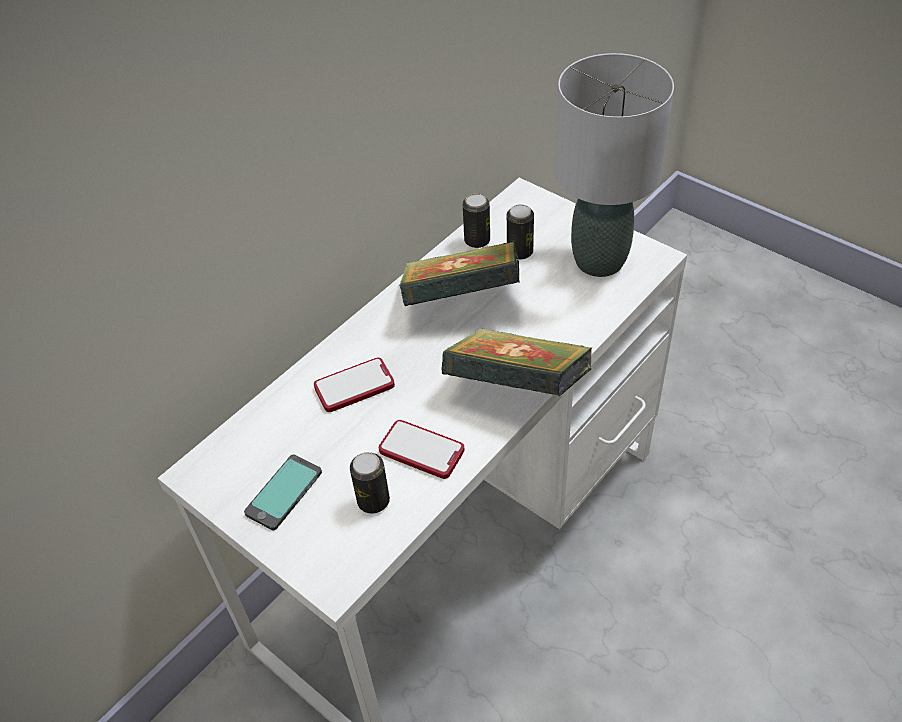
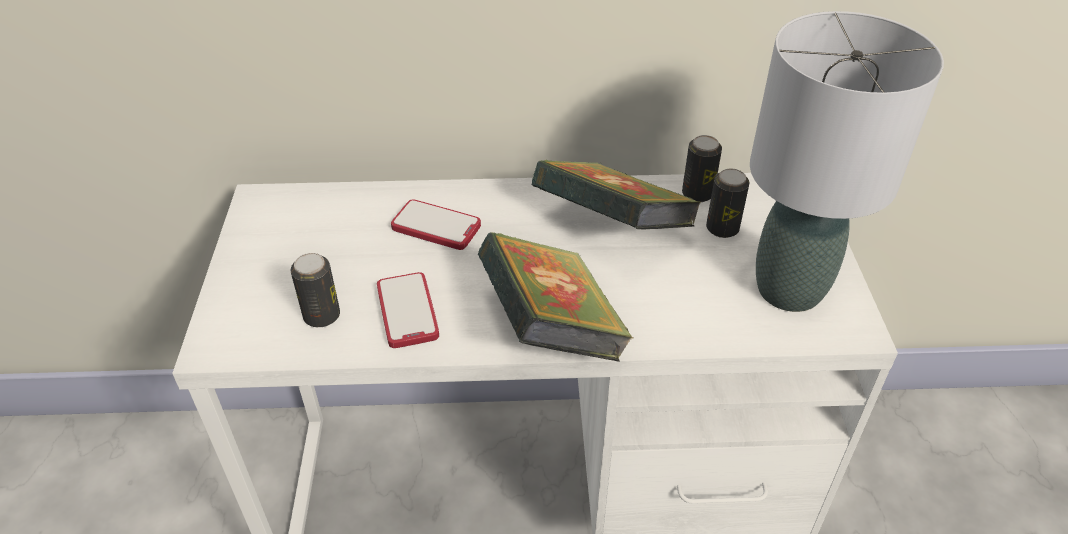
camera: 45 degrees right, 5 degrees down
phone [244,454,322,530] -> none

